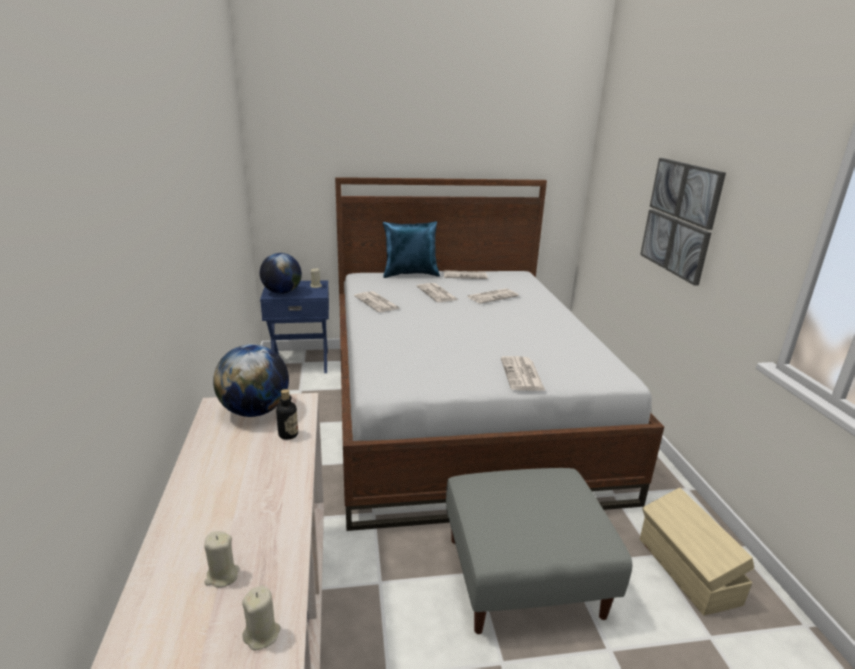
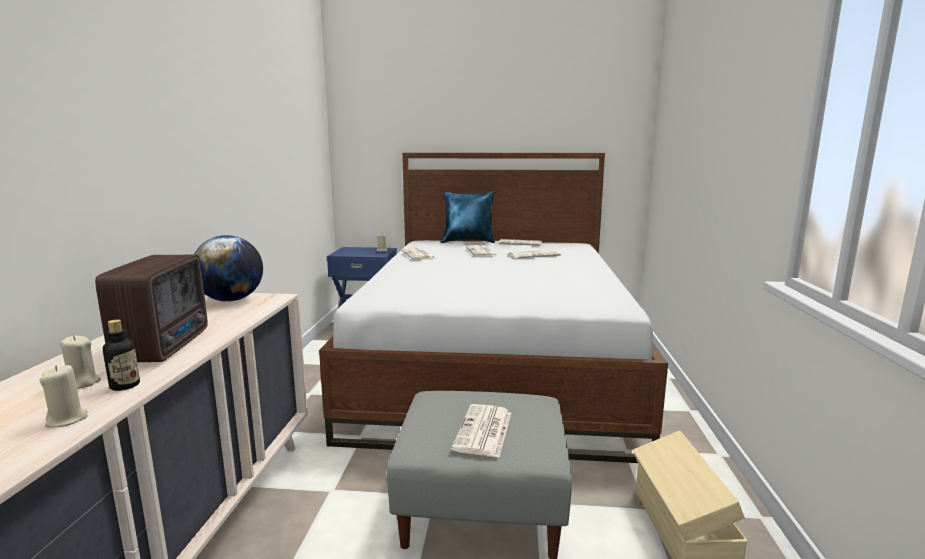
camera: 15 degrees right, 10 degrees down
globe [260,253,302,294] -> none
bottle [276,389,298,440] -> bottle moved to [103,319,140,391]
newspaper [501,356,545,391] -> newspaper moved to [451,404,511,457]
picture [640,158,726,286] -> none
none -> radio [95,255,208,362]

